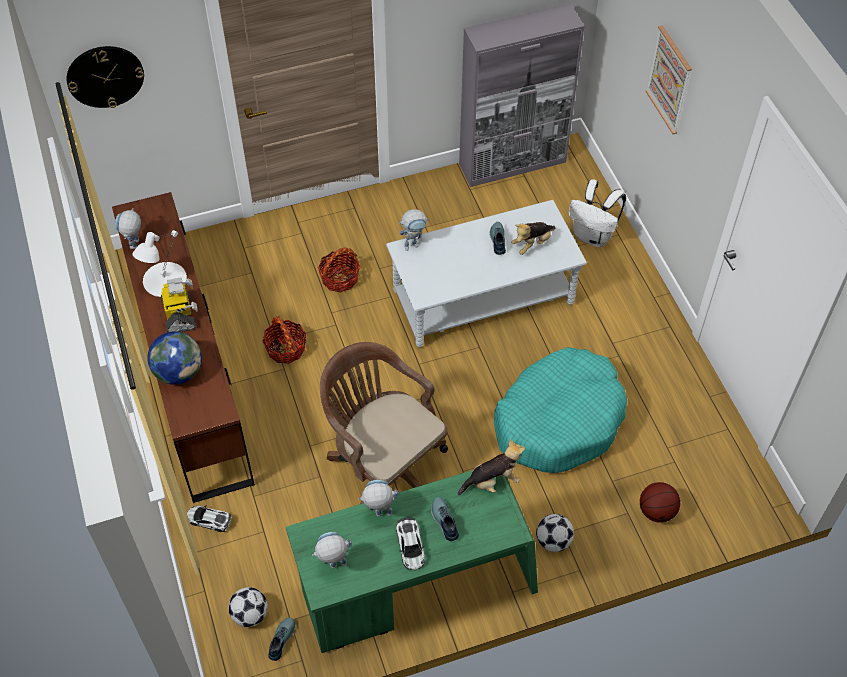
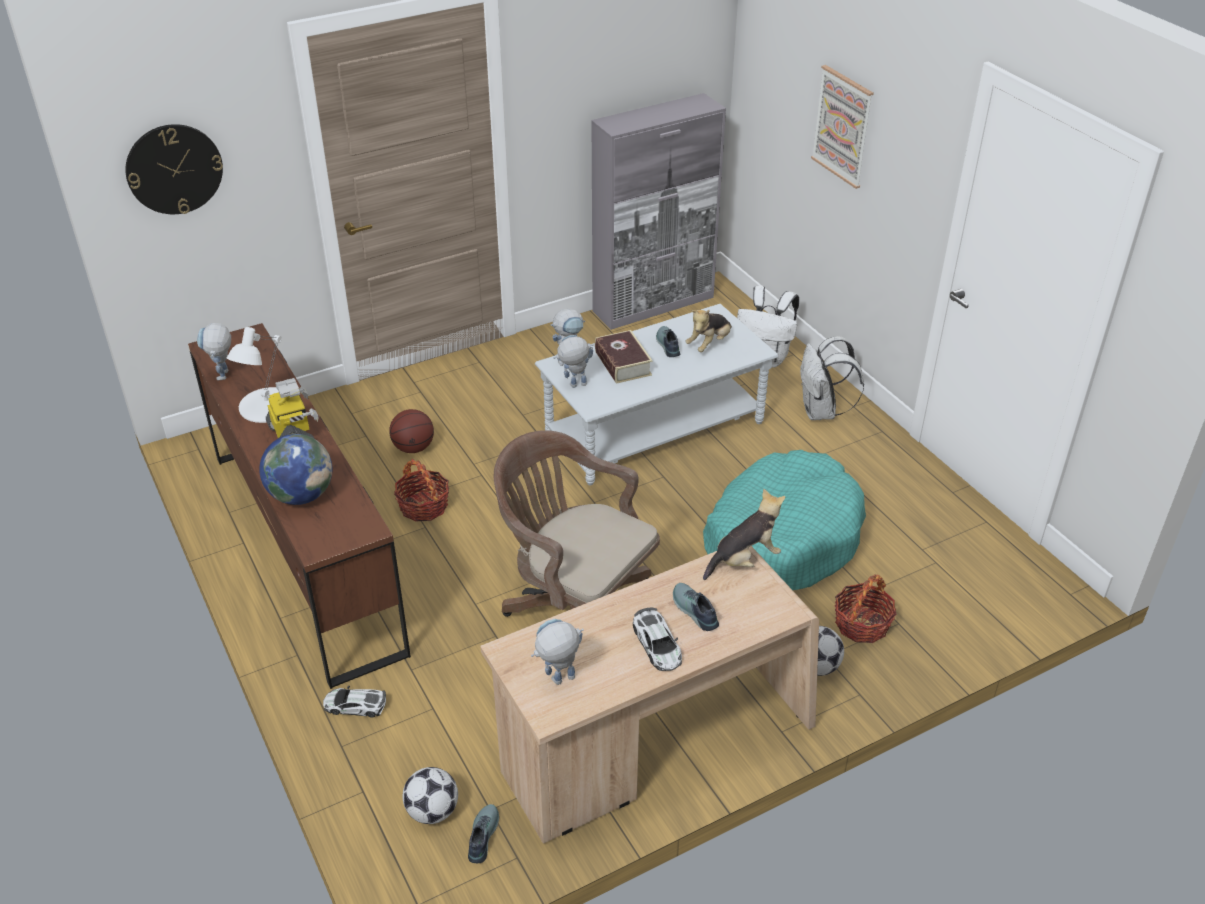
camera: 10 degrees left, 15 degrees down
green desk [286,470,538,653] -> beige desk [480,546,819,844]
basket [318,247,360,293] -> basket moved to [835,574,896,643]
toy robot [358,480,399,517] -> toy robot moved to [554,335,593,388]
basketball [640,482,680,523] -> basketball moved to [389,409,434,453]
none -> book [595,330,653,384]
none -> white backpack [800,336,864,420]

